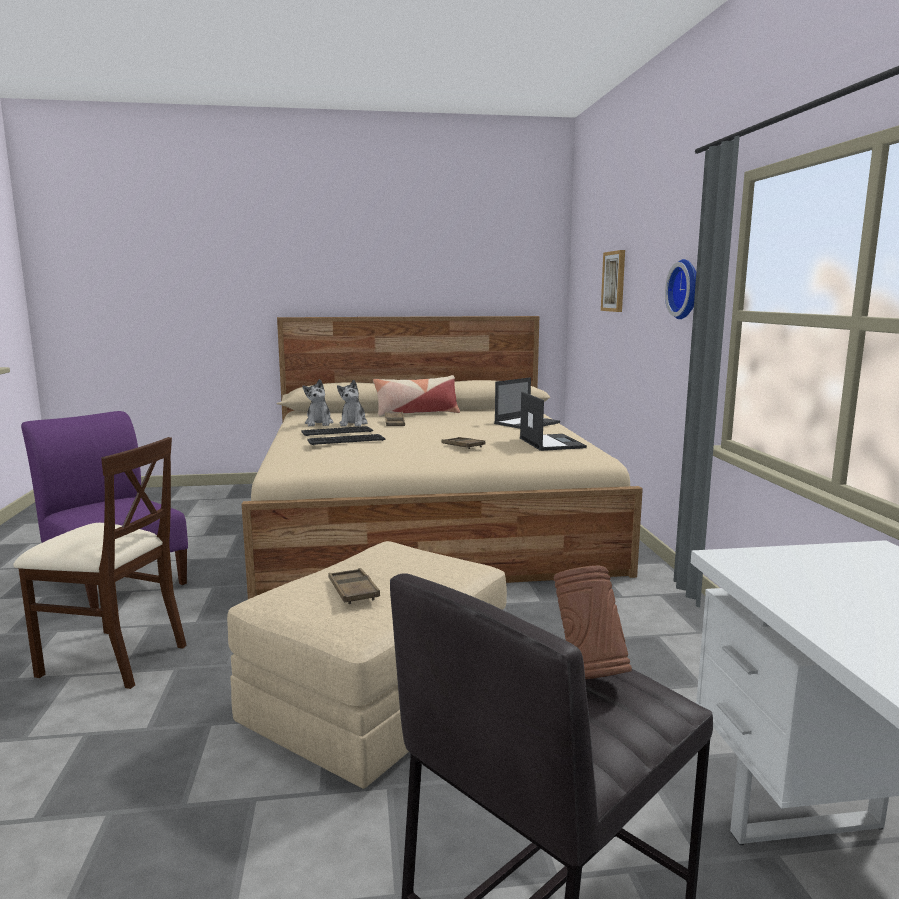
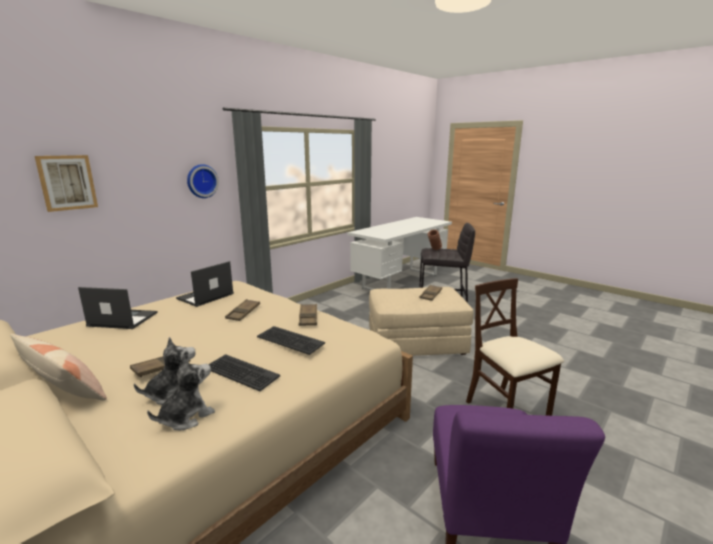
camera: 130 degrees left, 5 degrees up
none -> brown tray [299,304,317,326]

